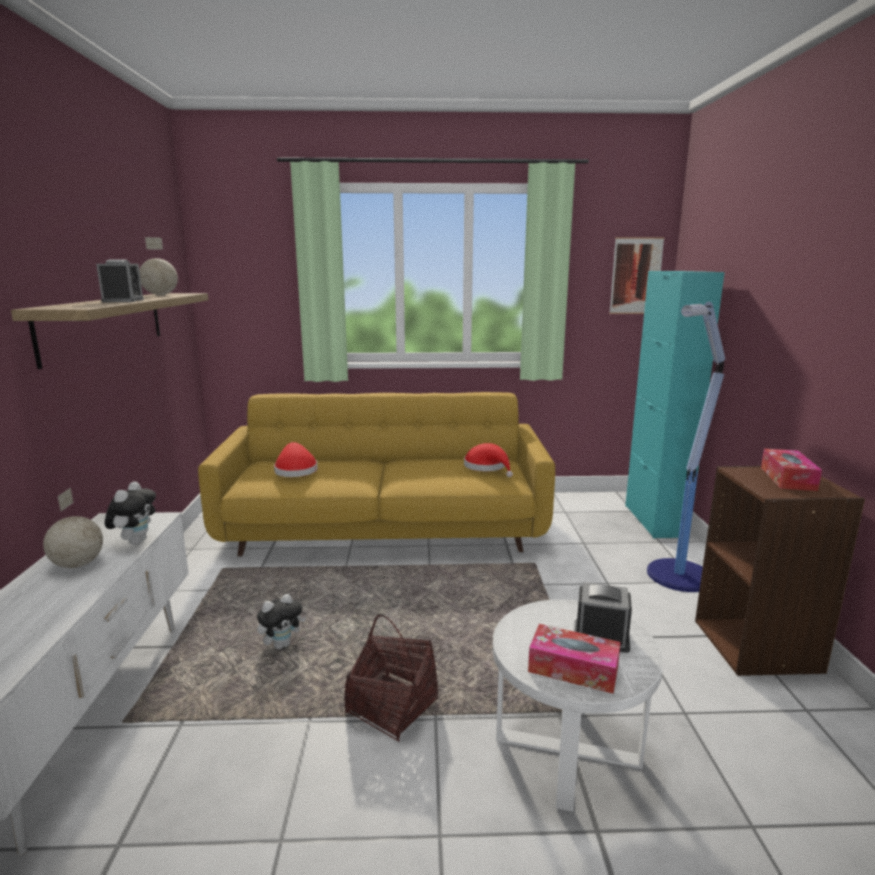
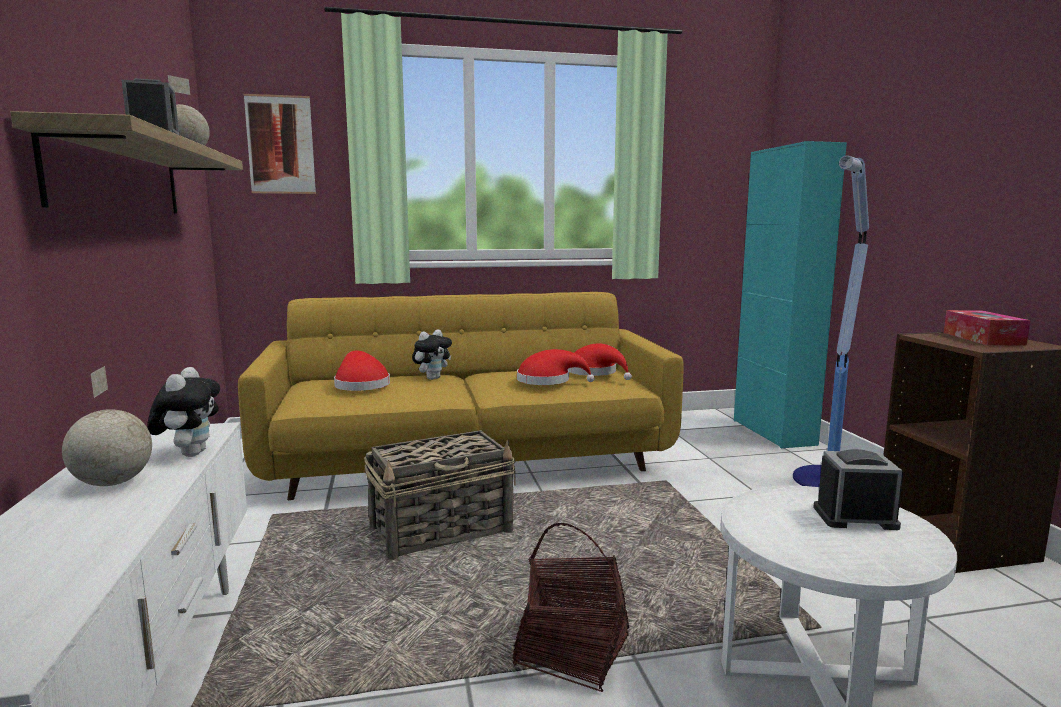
camera: 10 degrees left, 5 degrees down
plush toy [257,594,306,649] -> plush toy moved to [412,329,452,380]
tissue box [528,624,621,694] -> none
picture [609,237,665,314] -> picture moved to [243,94,316,194]
none -> basket [364,430,516,560]
none -> red hat [517,349,595,385]

